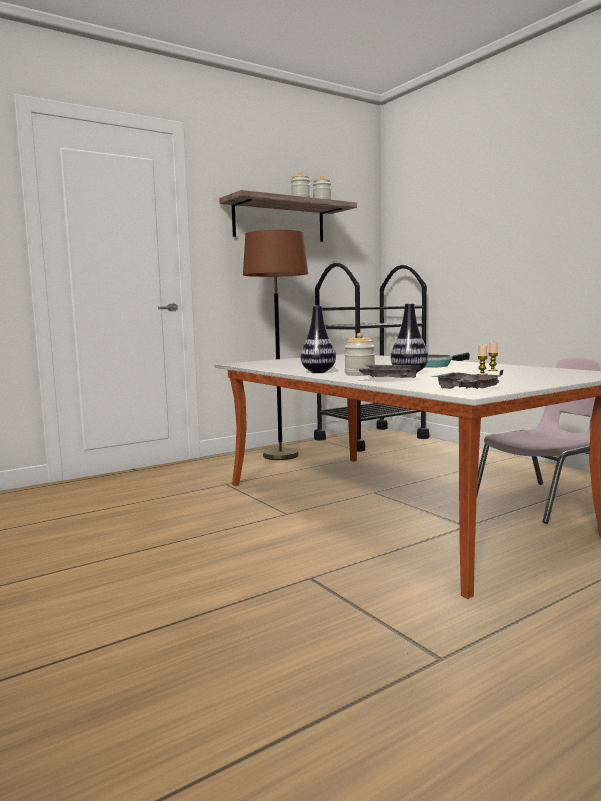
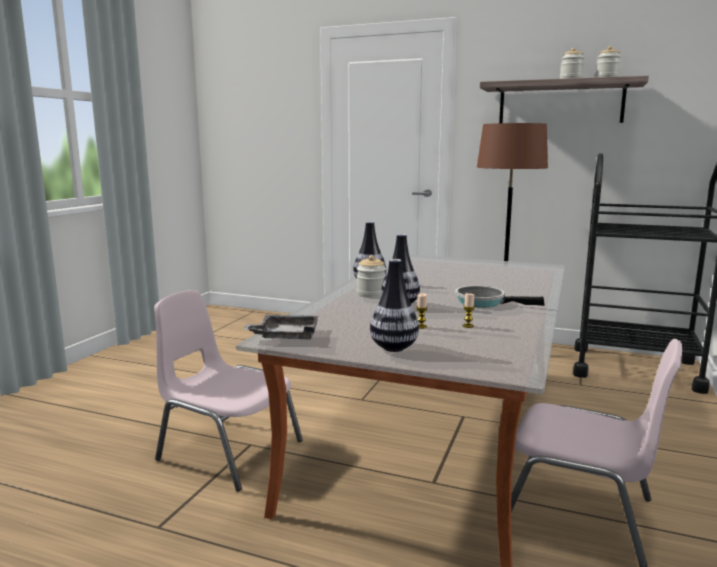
camera: 55 degrees right, 5 degrees up
grey tray [355,365,420,378] -> none
none -> pink chair [154,290,303,491]
none -> vase [370,259,419,352]

